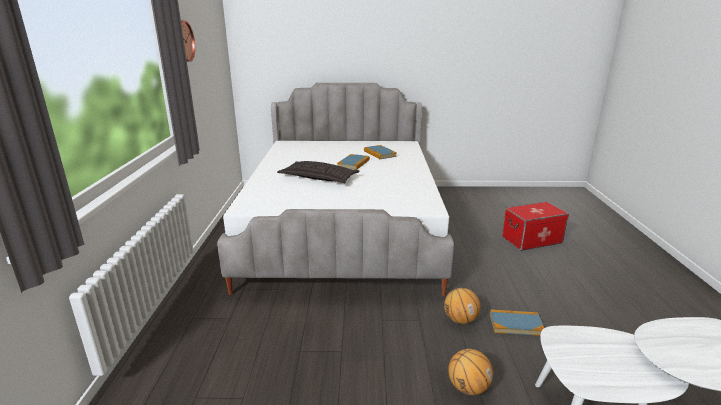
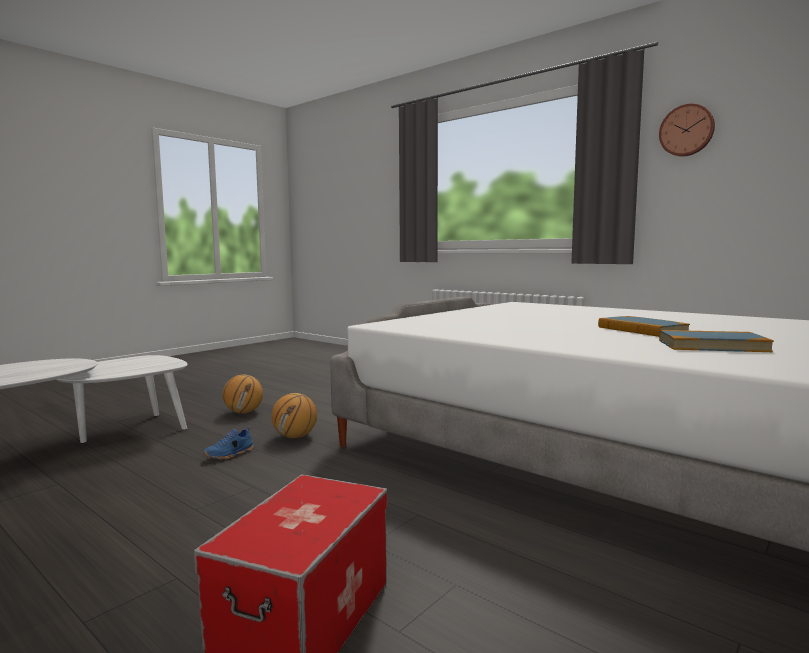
camera: 130 degrees right, 15 degrees down
pillow [277,161,359,183] -> none
book [489,310,544,336] -> blue shoe [203,427,254,460]

